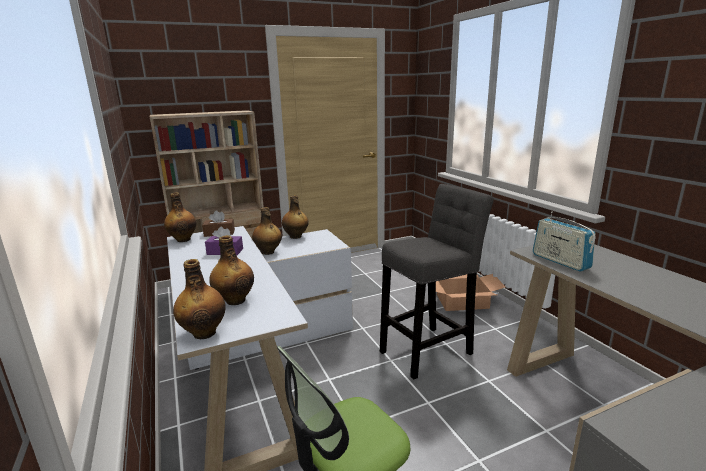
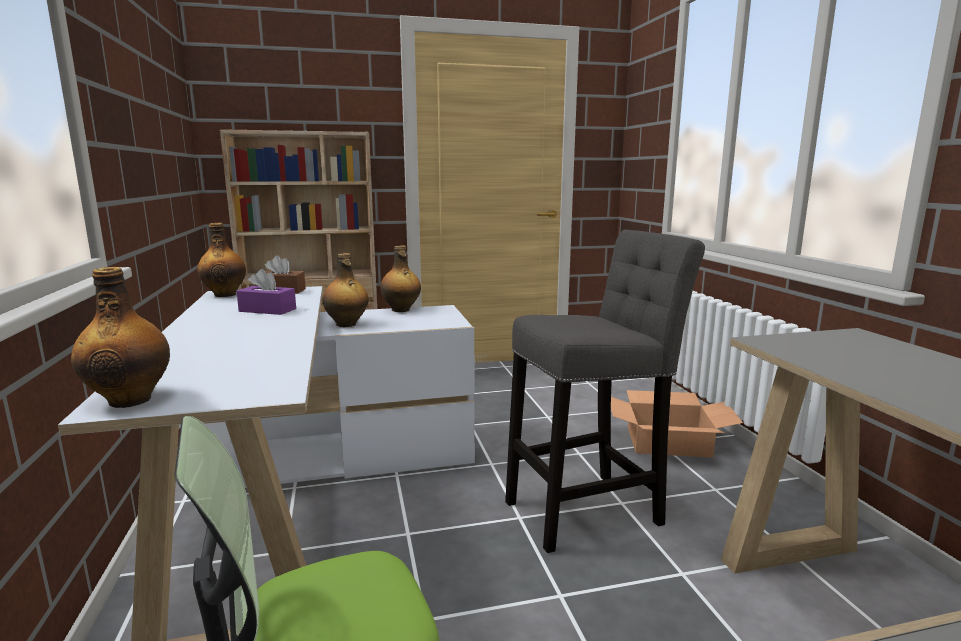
camera: 10 degrees right, 5 degrees down
bottle [209,235,254,305] -> none
radio [533,212,596,272] -> none

